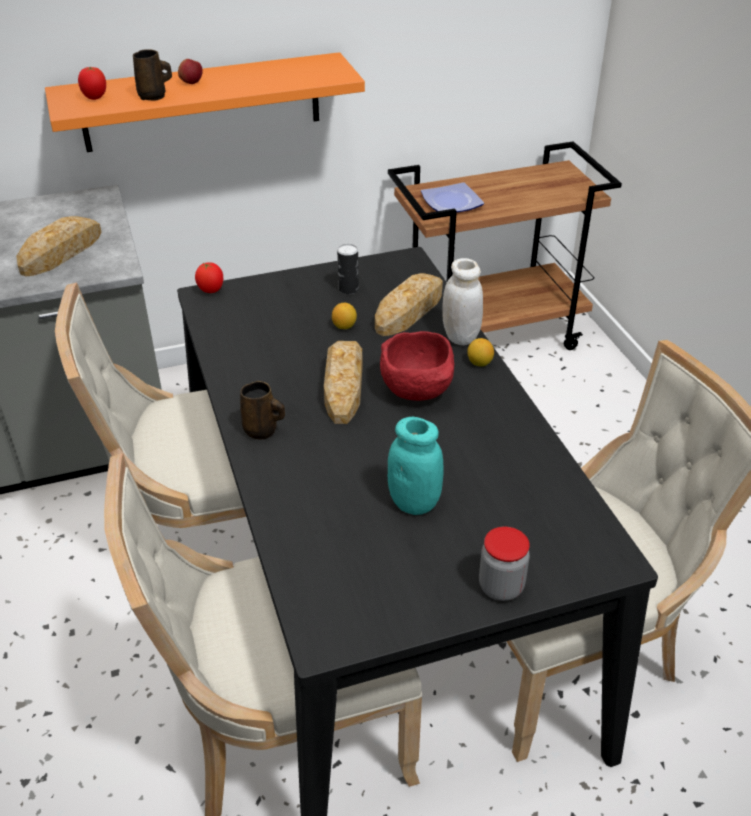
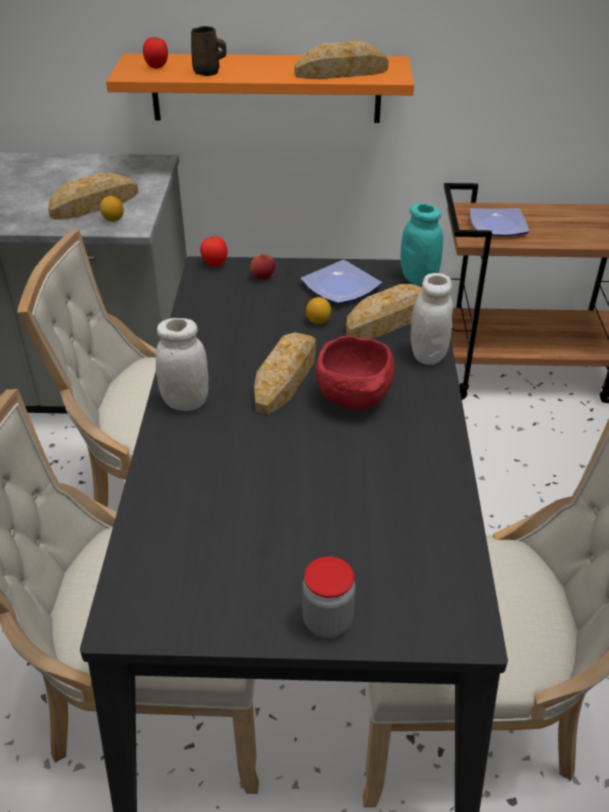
camera: 20 degrees right, 0 degrees up
apple [178,59,203,84] -> apple moved to [250,254,275,279]
brown mug [240,381,285,440] -> white jar [156,318,209,411]
can [337,244,359,294] -> plate [300,260,382,304]
turquoise jar [388,417,444,515] -> turquoise jar moved to [400,203,443,285]
lemon [467,338,494,366] -> lemon moved to [100,196,124,222]
none -> bread [294,41,389,79]

